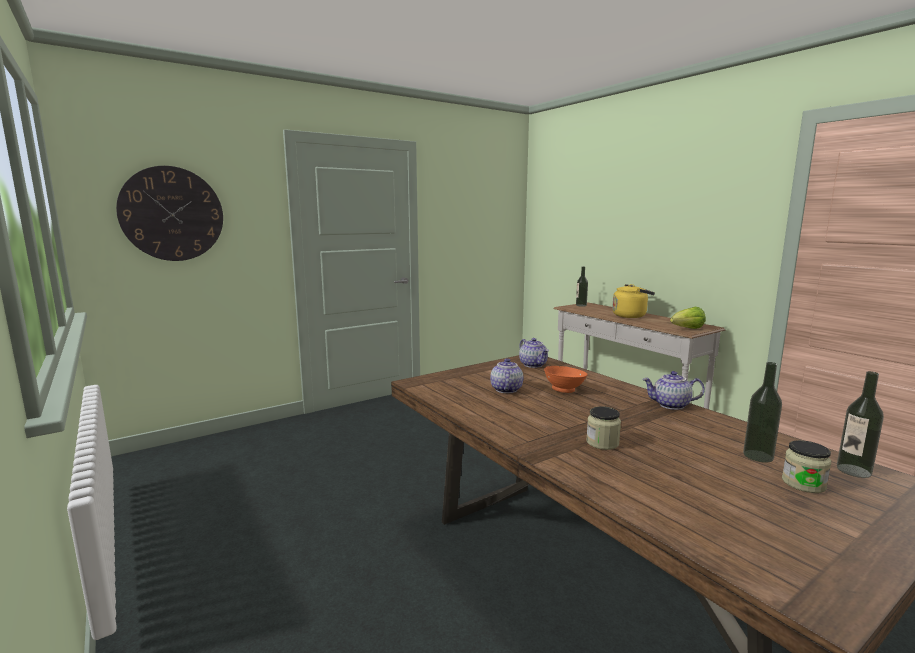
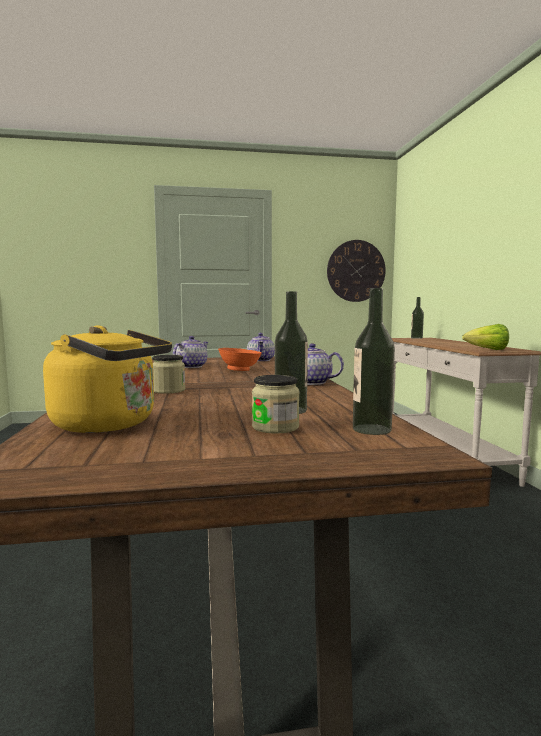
camera: 25 degrees right, 5 degrees down
wall clock [116,166,223,261] -> wall clock moved to [327,240,386,302]
yellow kettle [612,284,655,318] -> yellow kettle moved to [43,325,172,433]

